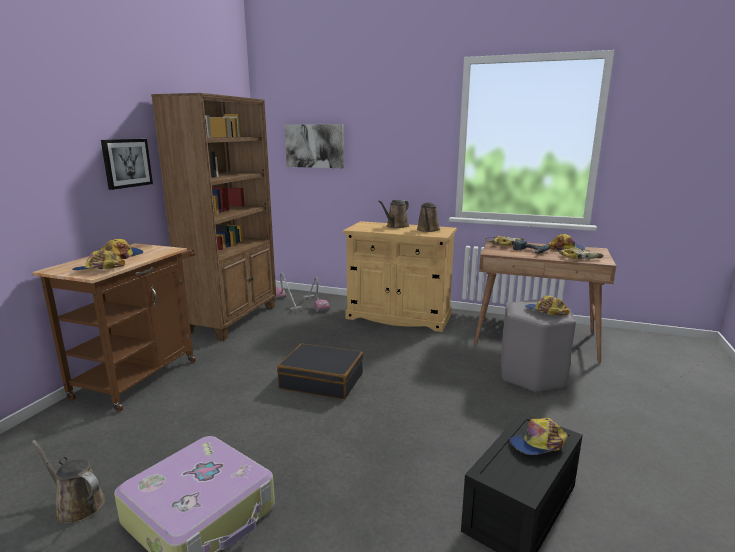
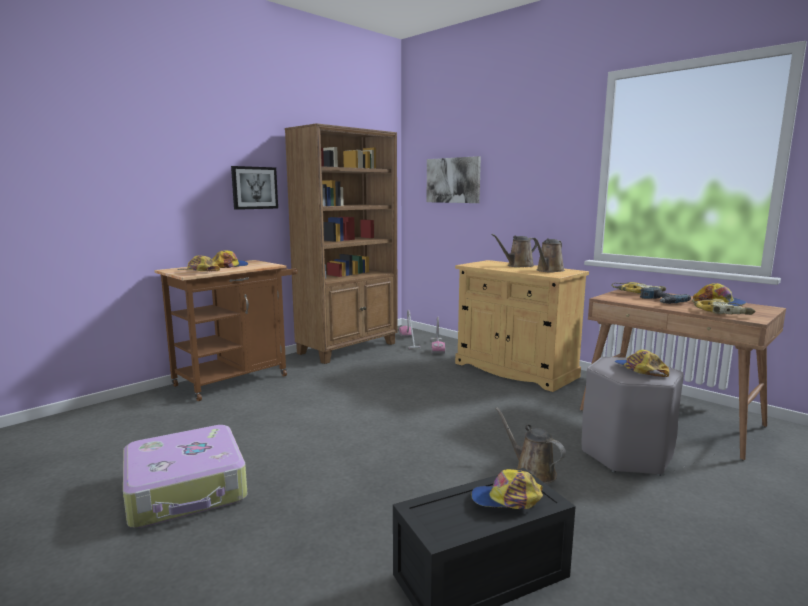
camera: 25 degrees right, 5 degrees down
brown watering can [32,440,105,524] -> brown watering can moved to [495,407,566,484]
black suitcase [277,344,363,399] -> none

